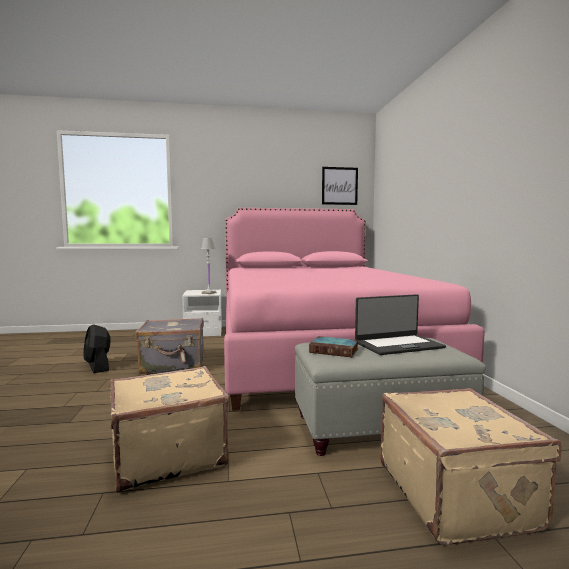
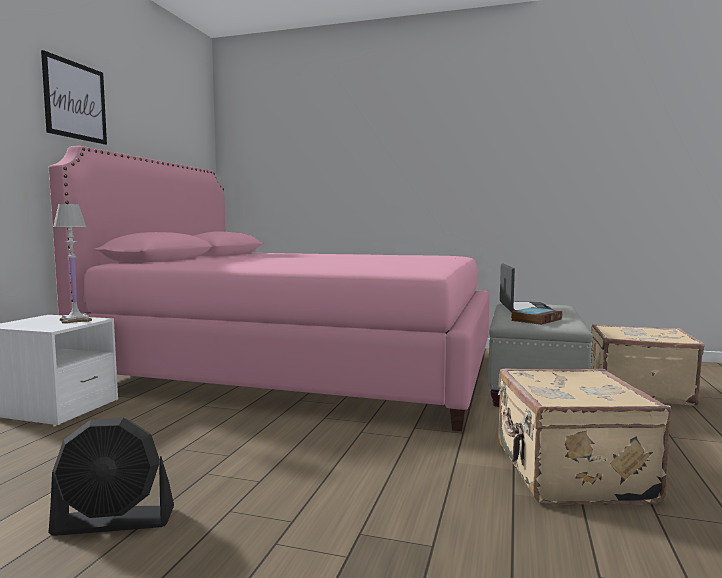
camera: 65 degrees left, 0 degrees up
grey suitcase [136,318,204,374] -> none
picture [322,167,358,205] -> picture moved to [41,50,107,145]

